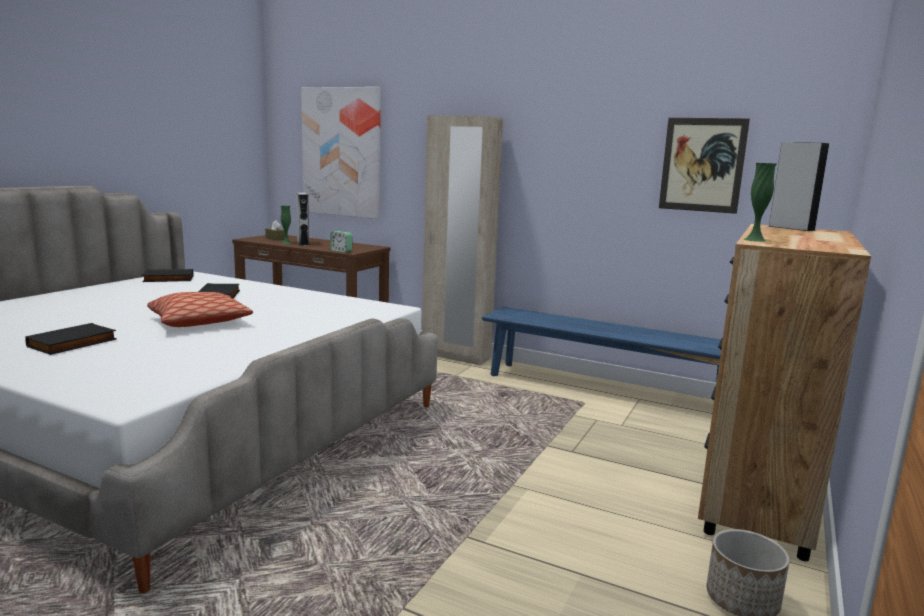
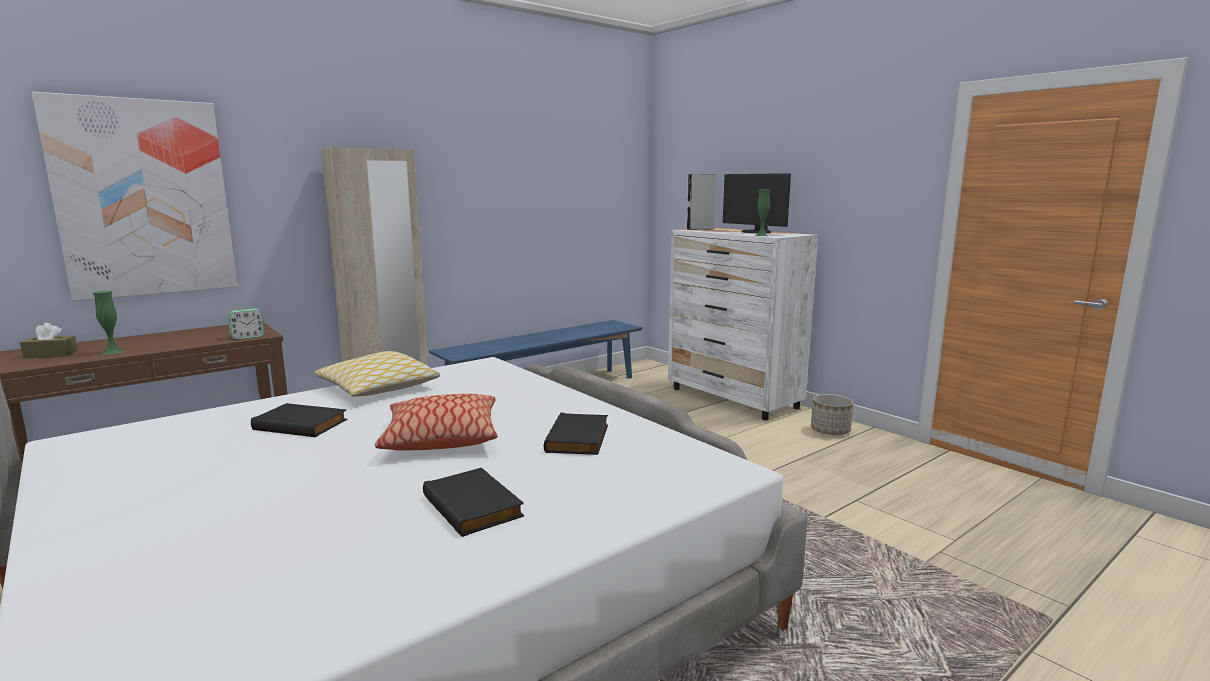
camera: 65 degrees left, 0 degrees up
black book [142,269,193,282] -> black book moved to [544,413,608,455]
grey speaker [296,193,309,245] -> none
picture [659,118,750,214] -> none
brown dresser [698,224,871,561] -> white dresser [668,228,818,420]
none -> pillow [314,351,440,397]
none -> monitor [723,173,791,233]

